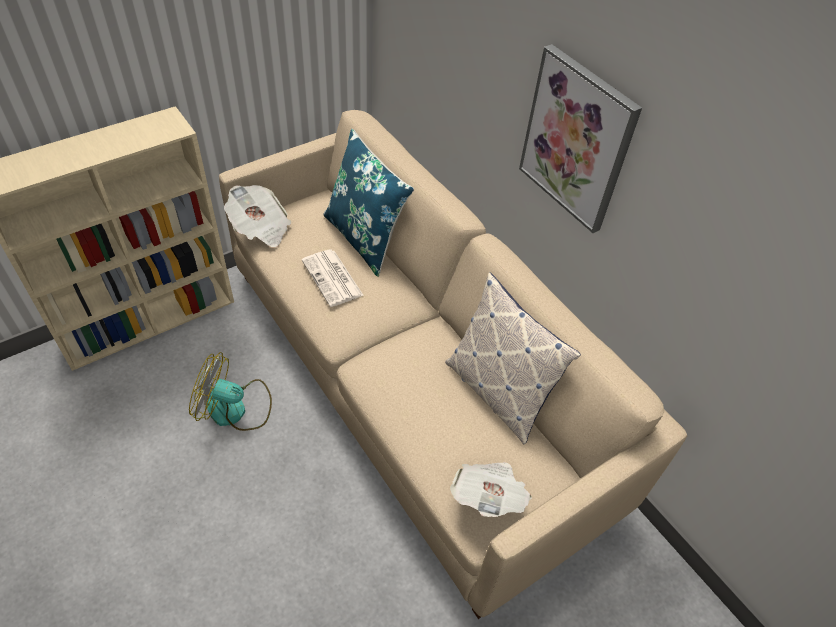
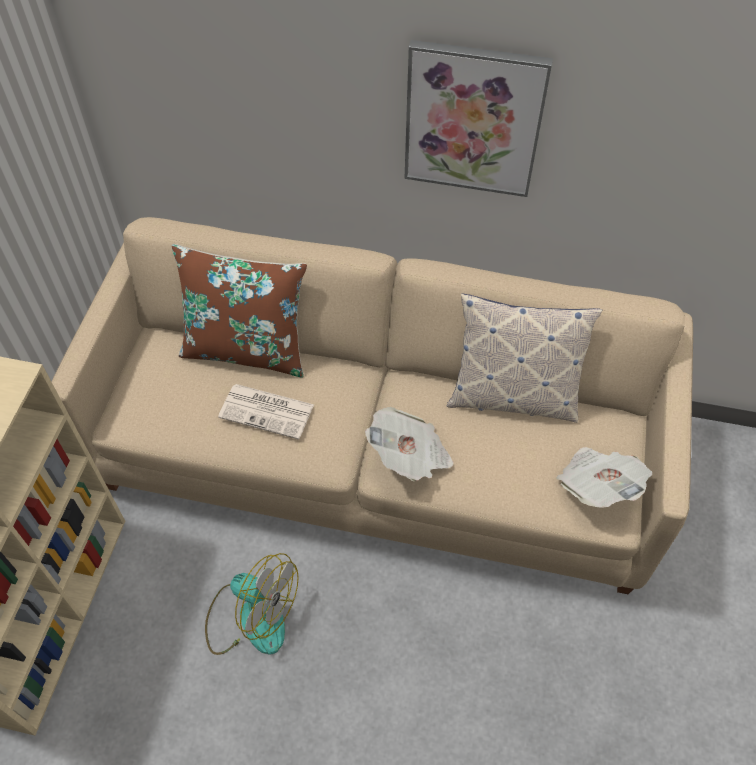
camera: 40 degrees left, 5 degrees up
fan [189,352,272,431] -> fan turned 120 degrees counterclockwise [205,553,299,655]
newspaper [224,185,291,247] -> newspaper moved to [365,407,454,481]
blue pillow [323,129,414,277] -> brown pillow [172,244,307,377]

